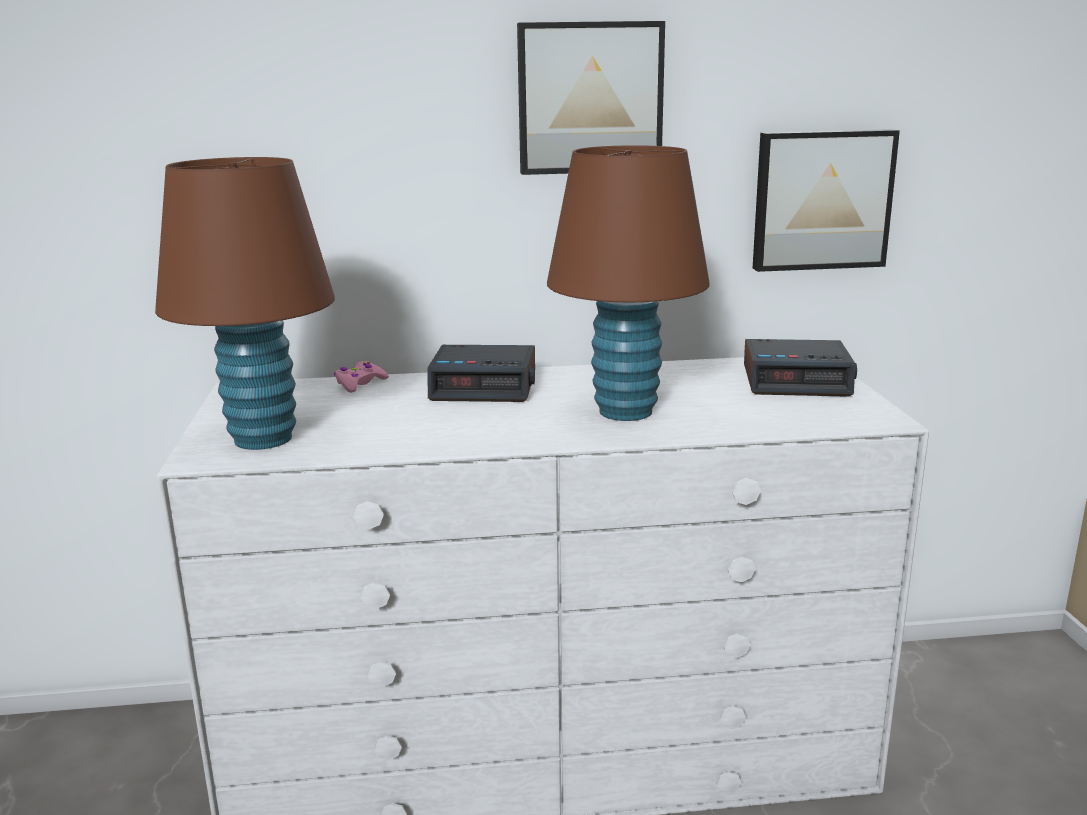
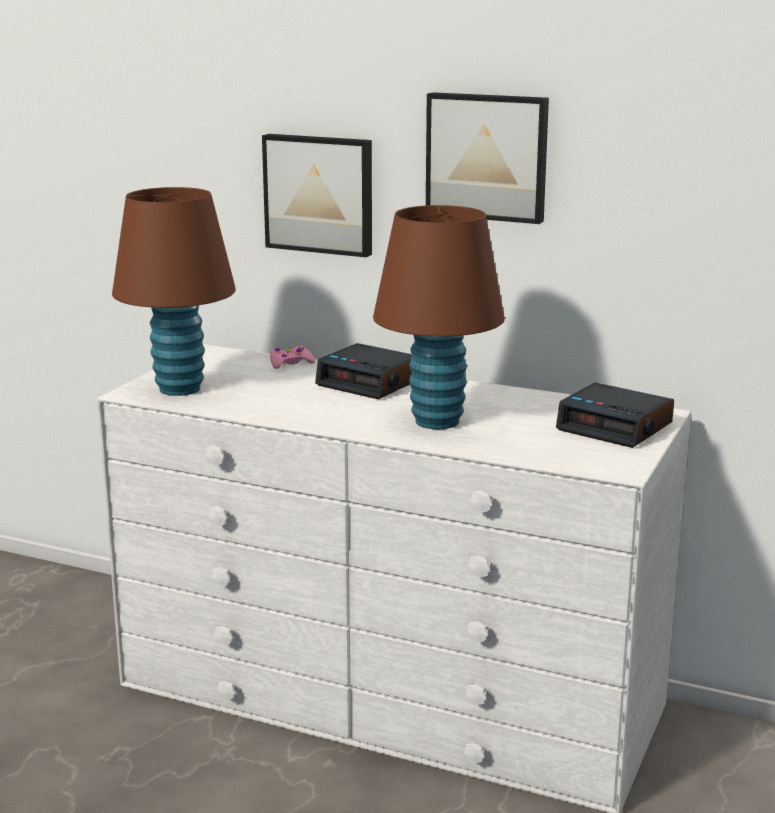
camera: 30 degrees right, 0 degrees up
picture [753,129,900,272] -> picture moved to [262,134,372,257]

